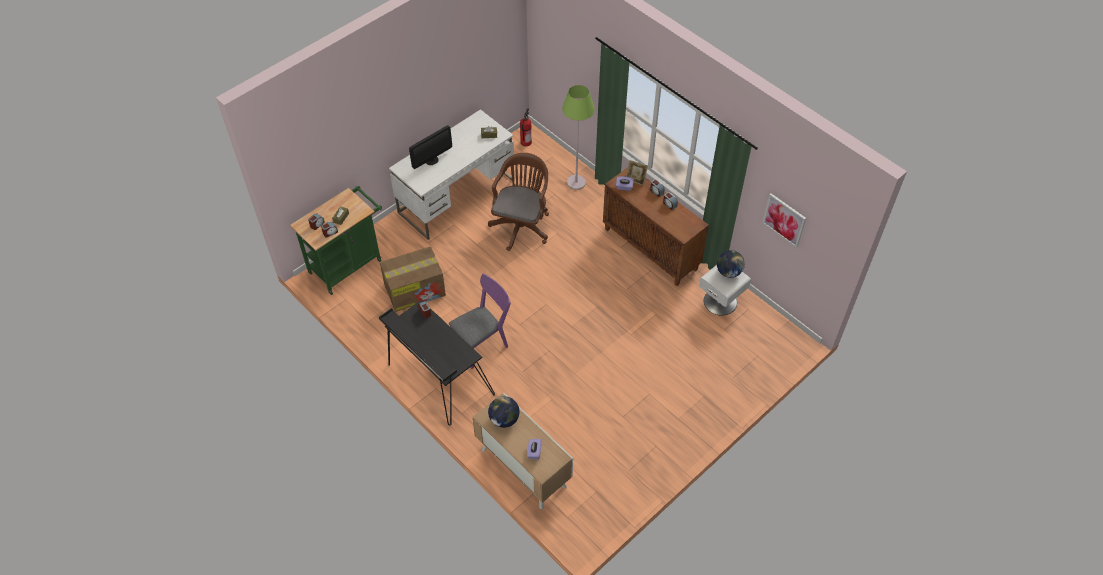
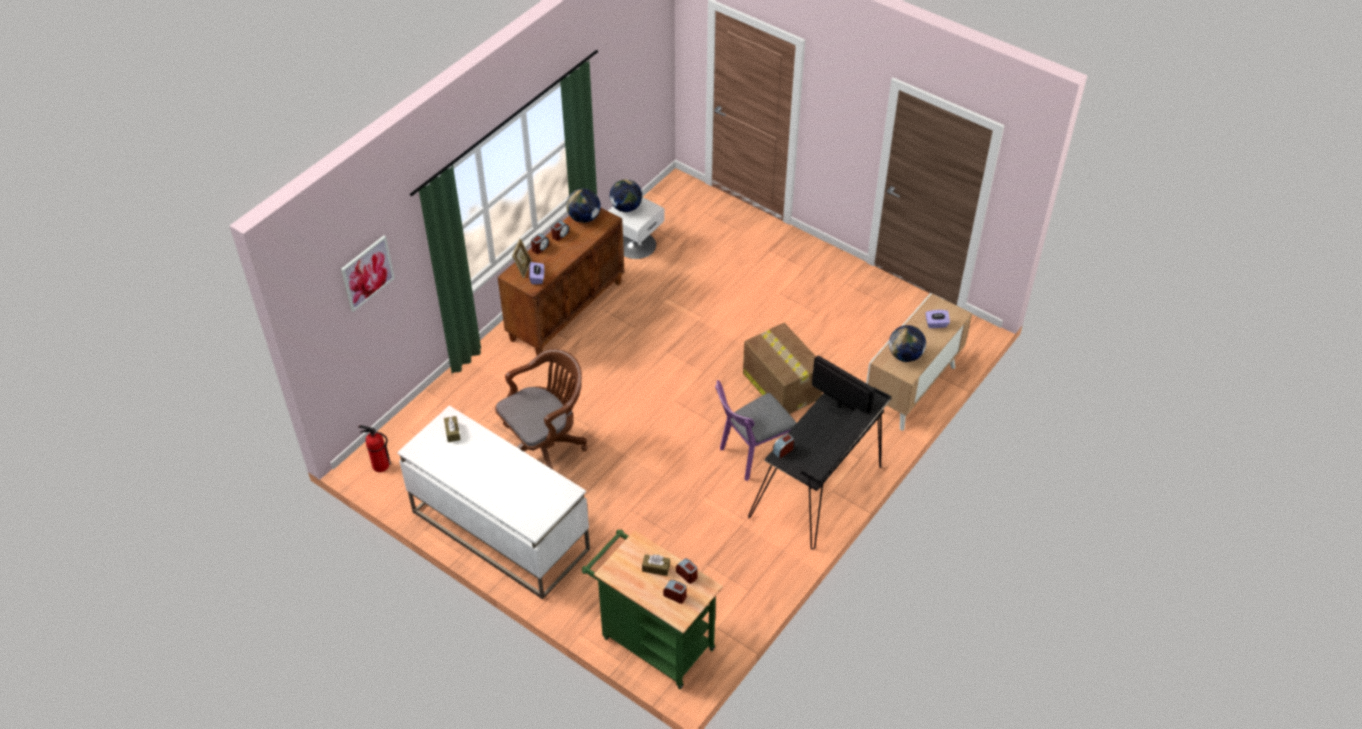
camera: 100 degrees left, 5 degrees down
cardboard box [380,246,446,312] -> cardboard box moved to [743,323,822,414]
monitor [409,125,452,169] -> monitor moved to [812,356,875,415]
purple chair [449,274,511,369] -> purple chair turned 75 degrees counterclockwise [715,380,796,481]
brown office chair [488,153,549,251] -> brown office chair turned 135 degrees clockwise [495,349,587,470]
green floor lamp [562,85,595,190] -> none
picture [762,193,806,248] -> picture moved to [341,235,395,312]
none -> globe [566,188,601,223]

